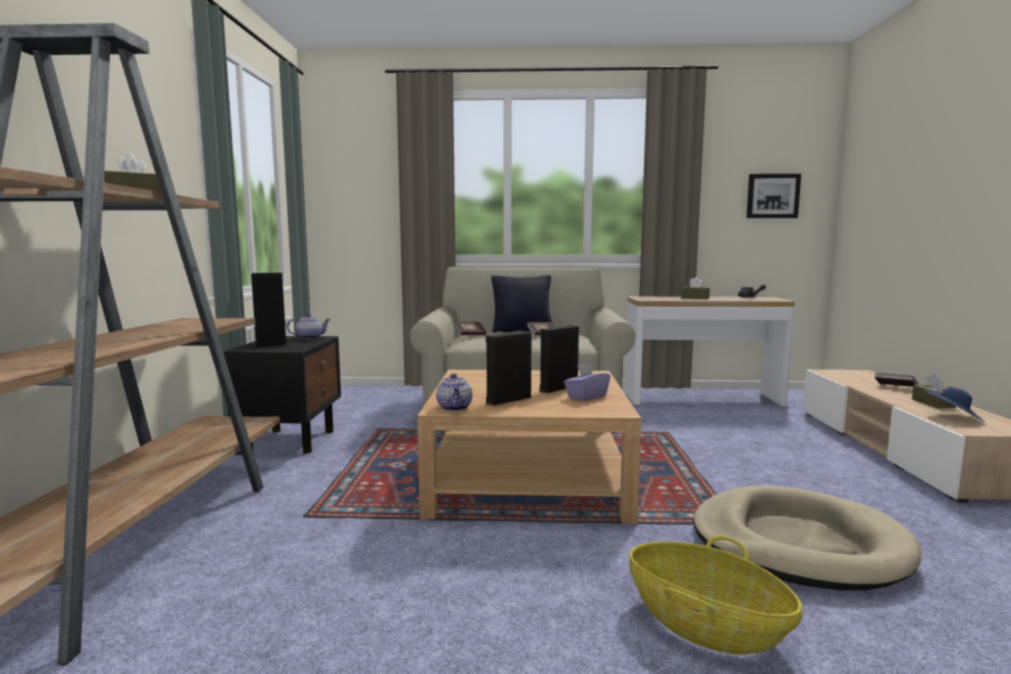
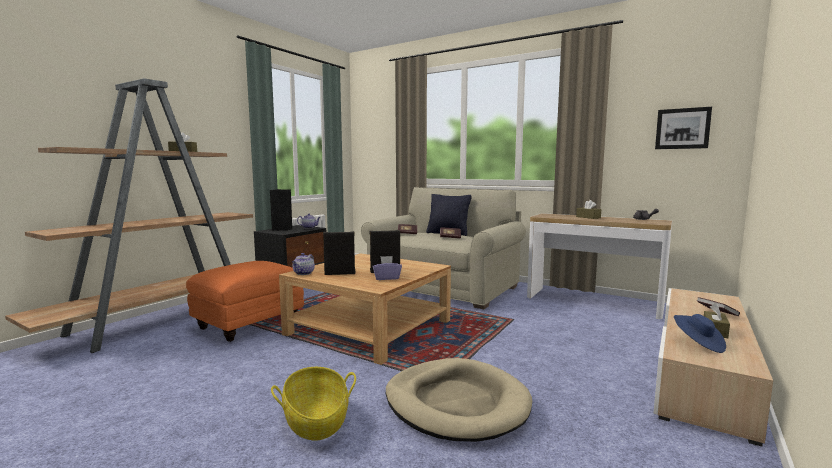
camera: 30 degrees right, 0 degrees up
none -> orange ottoman [186,261,304,342]

